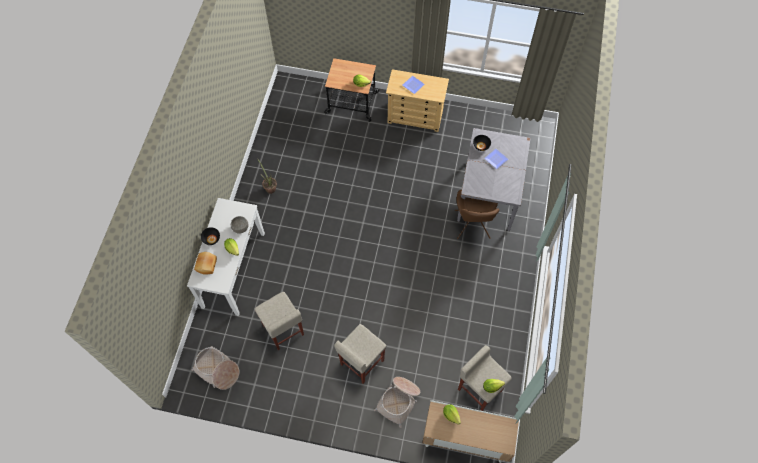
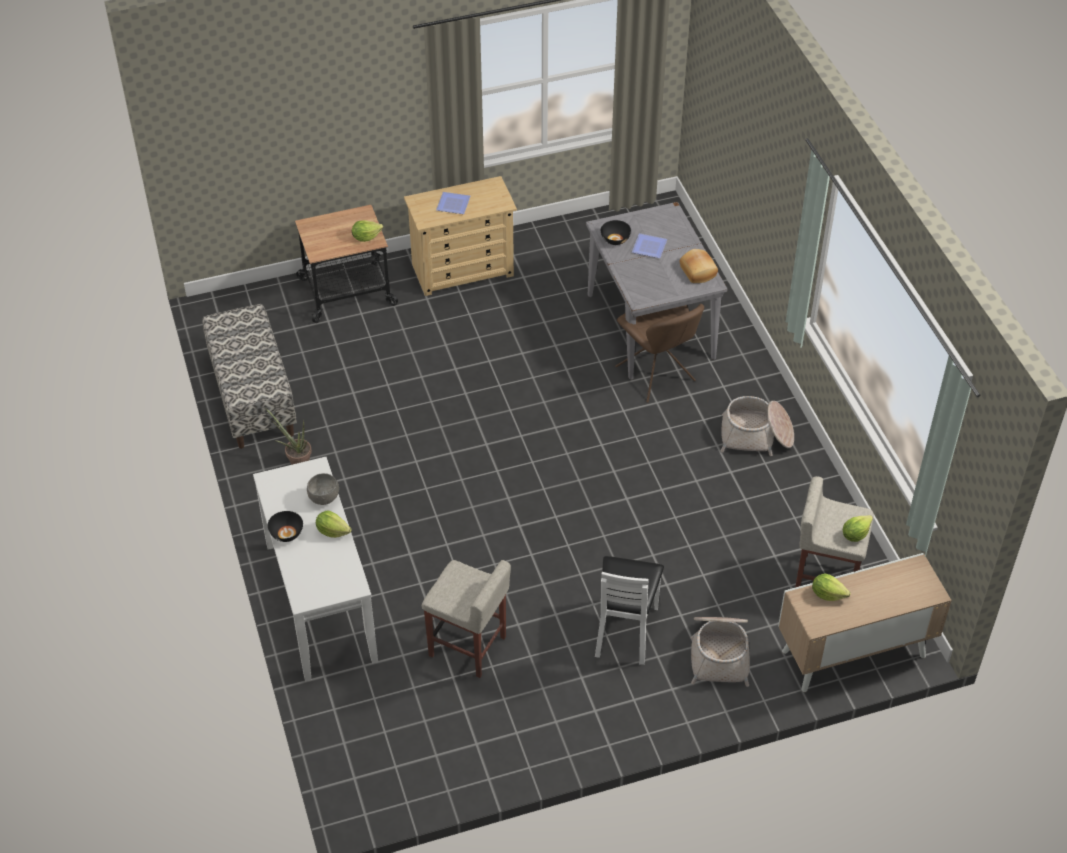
camera: 30 degrees left, 15 degrees down
basket [192,346,240,390] -> basket moved to [721,396,794,456]
bread [194,252,217,275] -> bread moved to [680,249,718,283]
beige stool [334,324,386,384] -> white chair [595,556,664,665]
none -> bench [202,304,297,449]

